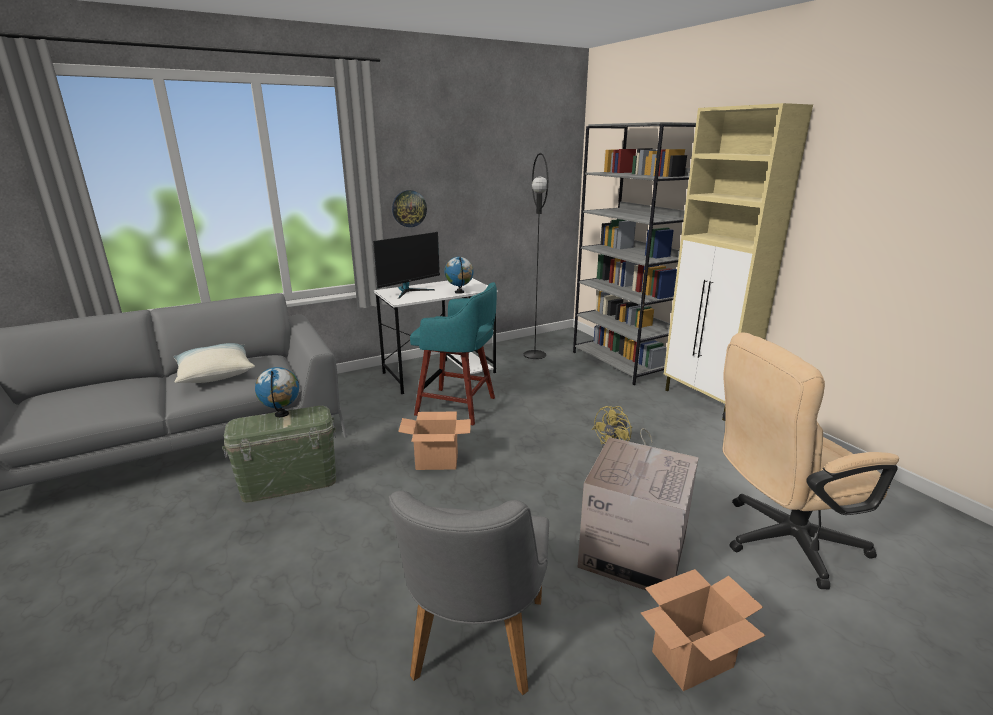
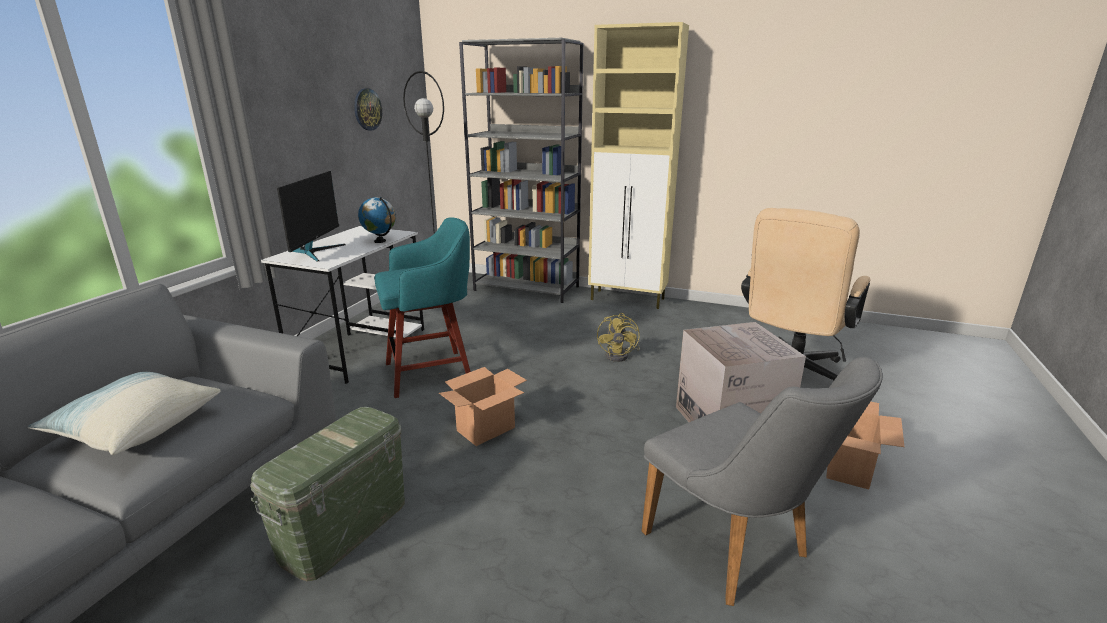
camera: 40 degrees left, 0 degrees up
globe [255,367,299,417] -> none
wall clock [392,190,427,227] -> wall clock moved to [354,88,382,131]

